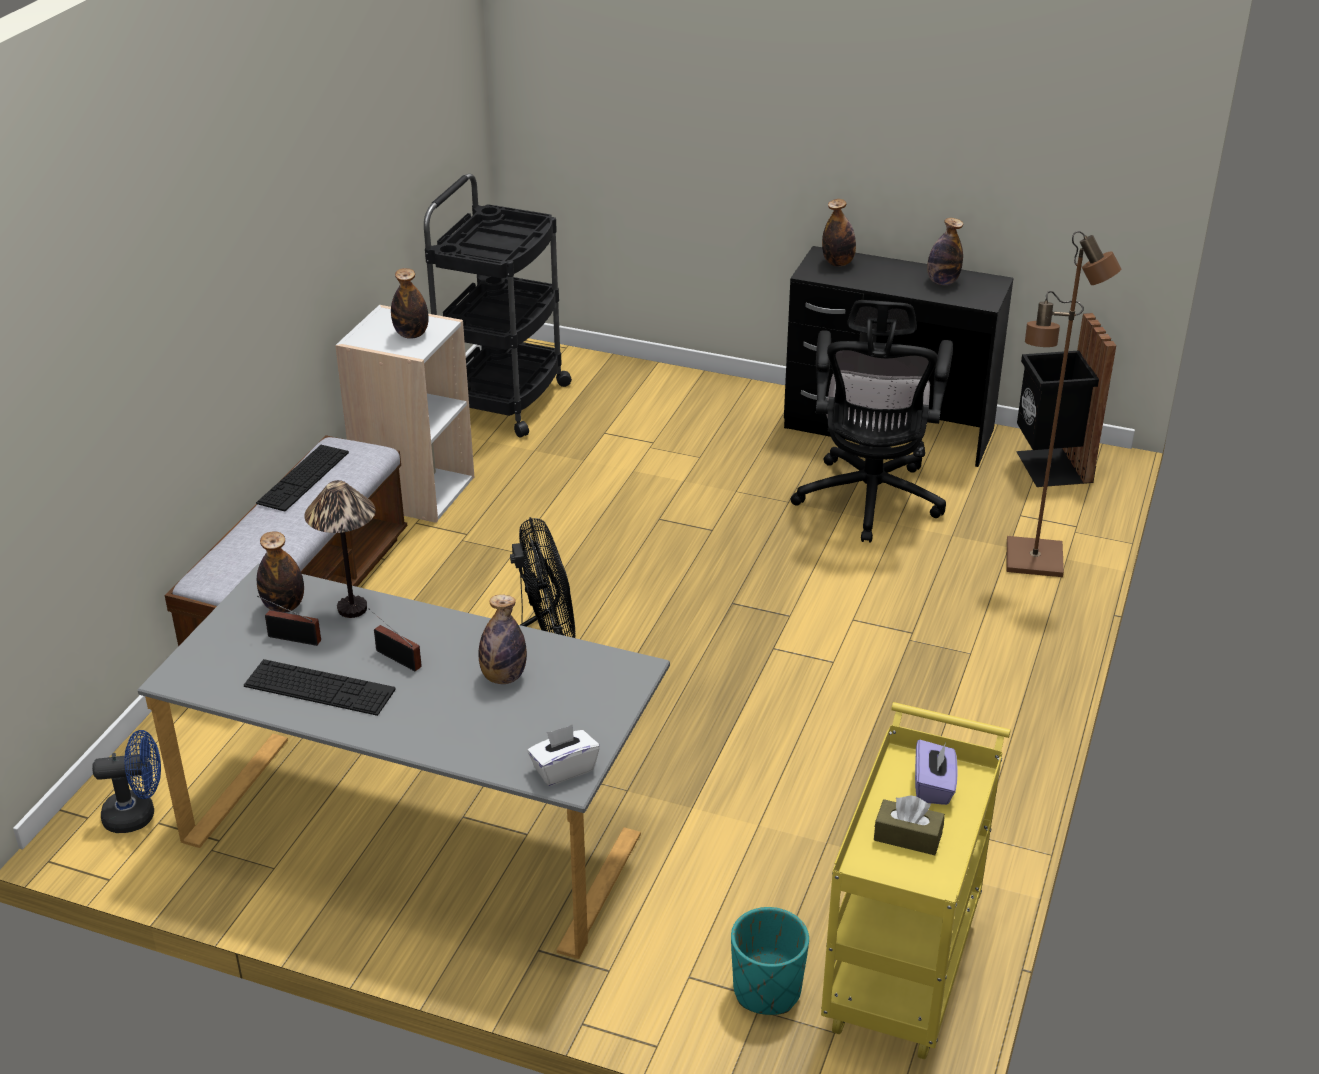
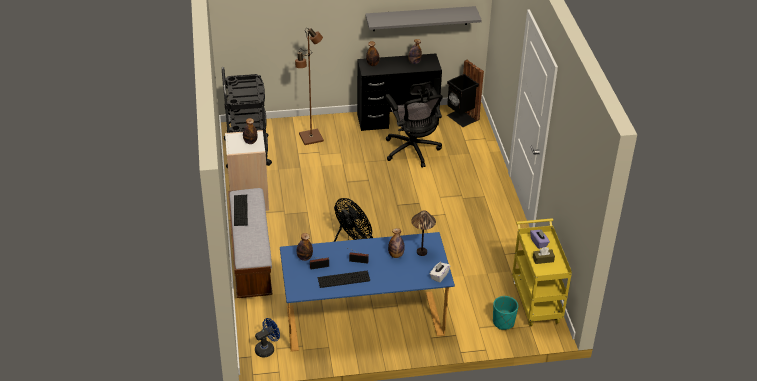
camera: 30 degrees left, 5 degrees up
grey desk [137,564,670,959] -> blue desk [280,232,455,352]
table lamp [304,480,375,618] -> table lamp moved to [411,210,436,256]
brown floor lamp [1007,231,1121,577] -> brown floor lamp moved to [295,28,324,145]
none -> grey shelf [365,6,482,31]

